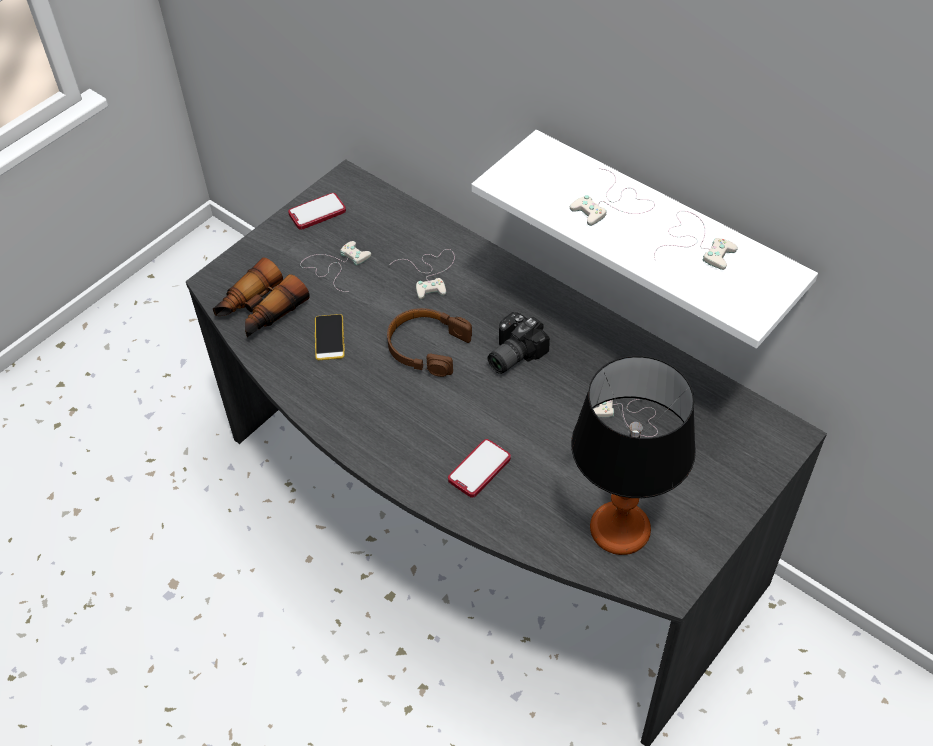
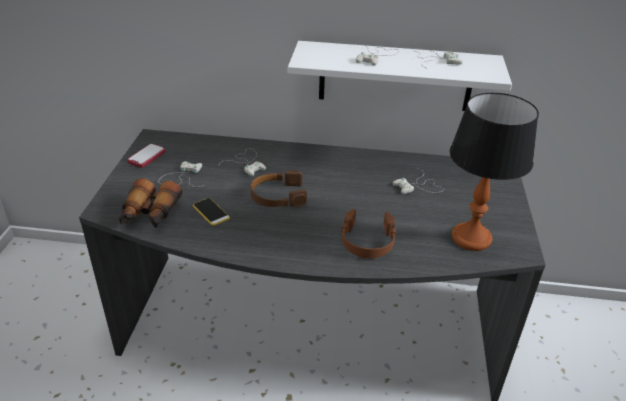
camera: 35 degrees left, 15 degrees down
phone [448,439,511,498] -> brown headphones [341,209,396,258]
camera [488,312,550,374] -> none

